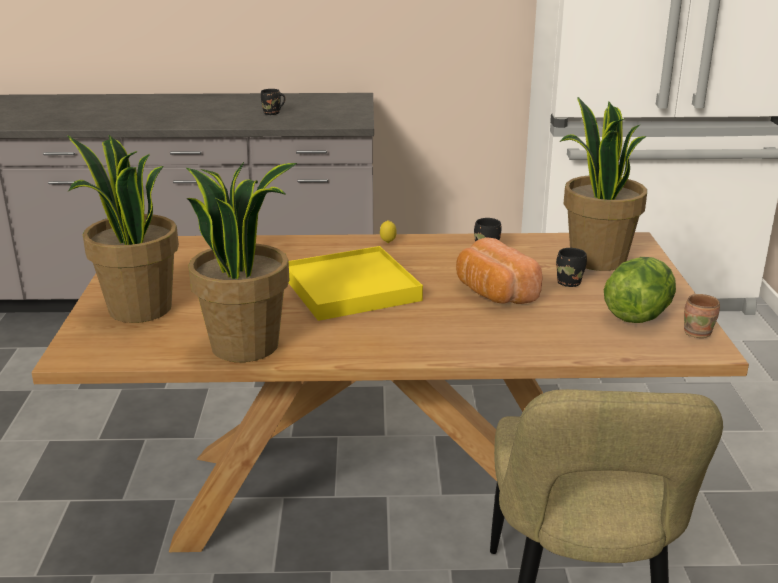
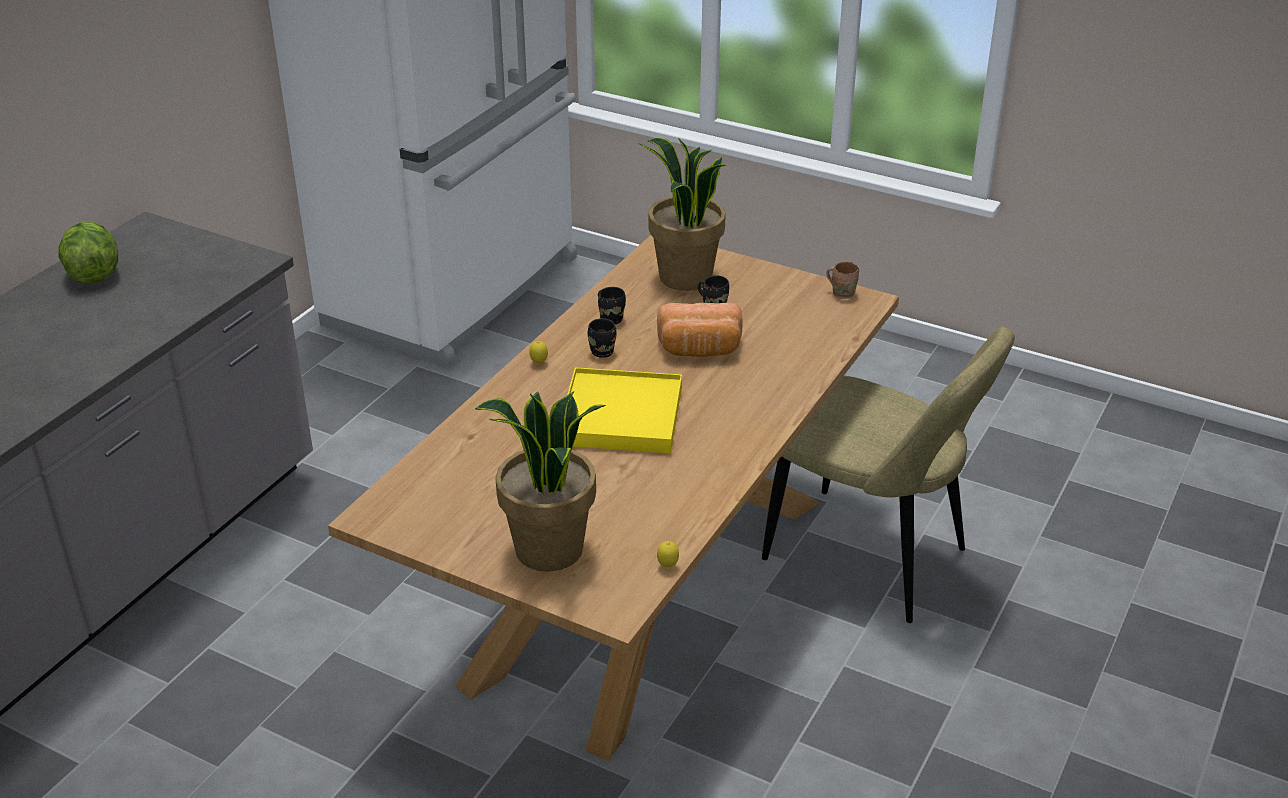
camera: 60 degrees left, 10 degrees up
potted plant [186,162,297,362] -> none
black mug [261,89,286,115] -> black mug moved to [588,318,616,358]
lettuce [604,257,676,323] -> lettuce moved to [58,222,118,284]
none -> lemon [657,541,679,567]

